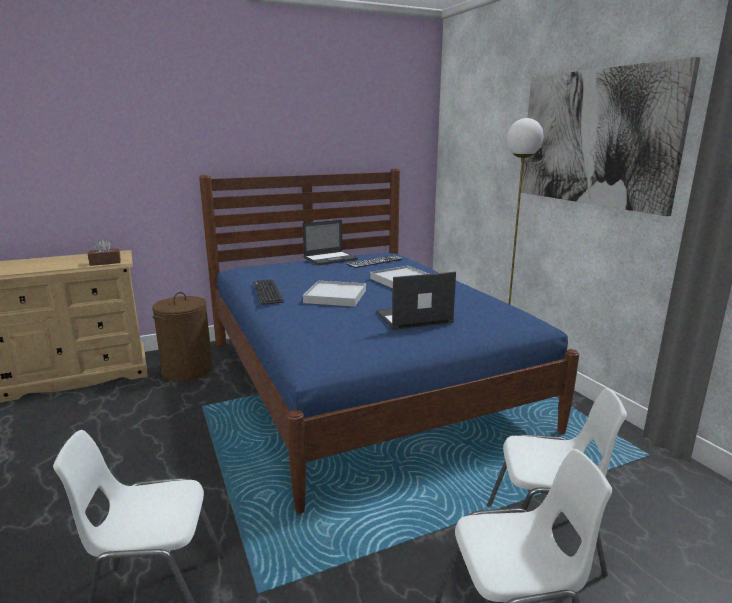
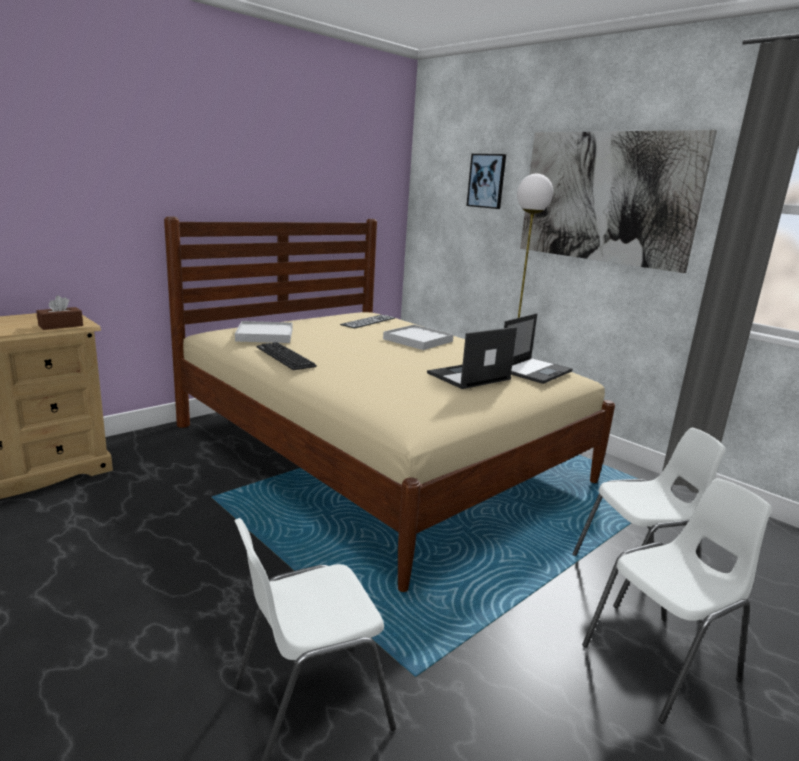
camera: 20 degrees left, 0 degrees up
brown laundry basket [152,292,212,381] -> none
blue bed [199,168,579,514] -> beige bed [164,216,615,592]
laptop [302,220,358,265] -> laptop moved to [504,313,573,384]
white tray [303,281,366,307] -> white tray moved to [235,321,293,343]
none -> picture [467,154,506,209]

